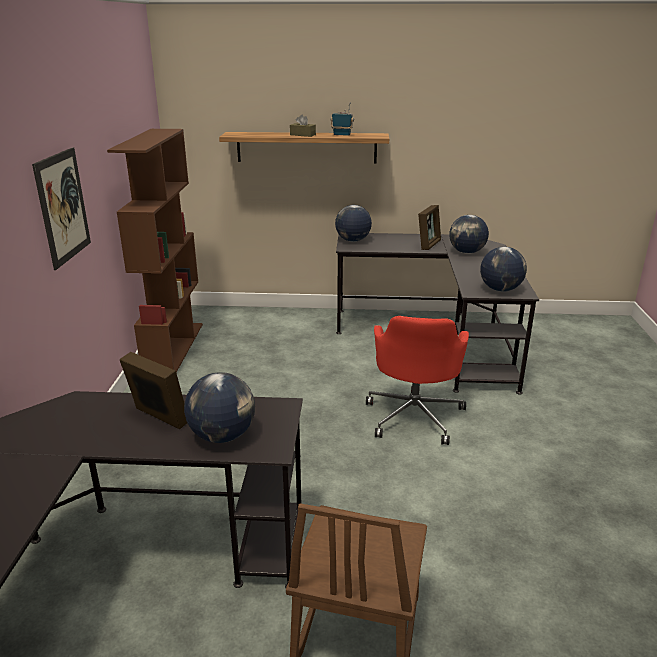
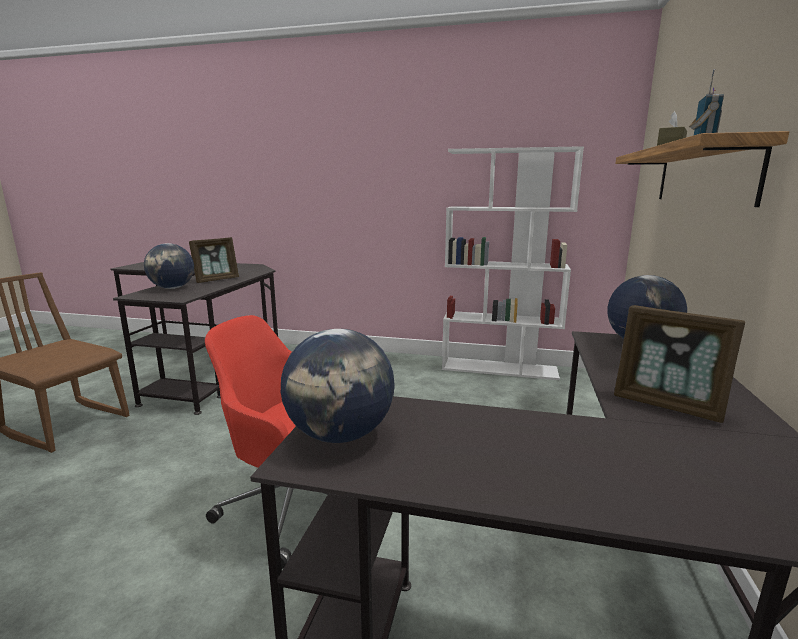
camera: 100 degrees right, 10 degrees down
picture [32,147,91,270] -> none
brown bookcase [107,129,203,372] -> white bookcase [442,146,584,380]
globe [449,215,489,254] -> none

